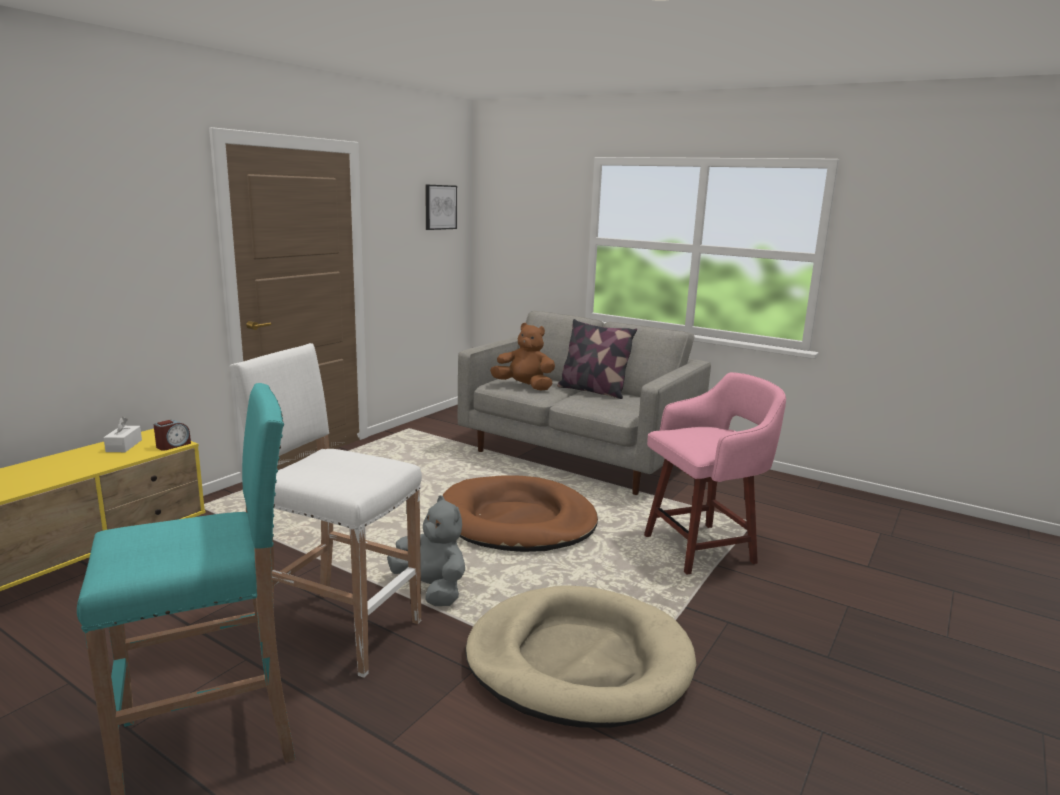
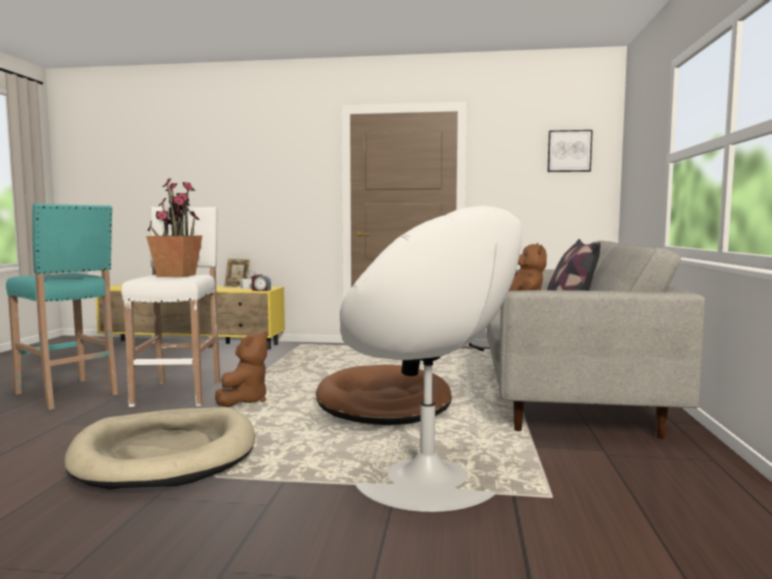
camera: 65 degrees right, 10 degrees down
grey plush toy [387,496,465,606] -> brown plush toy [215,331,268,407]
pink stool [644,372,786,575] -> white armchair [340,206,522,512]
none -> potted plant [146,178,202,277]
none -> picture frame [224,259,250,287]

